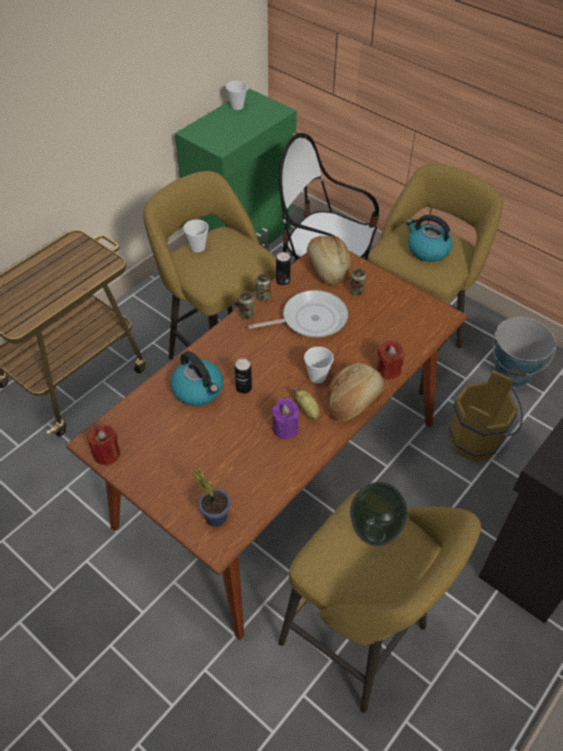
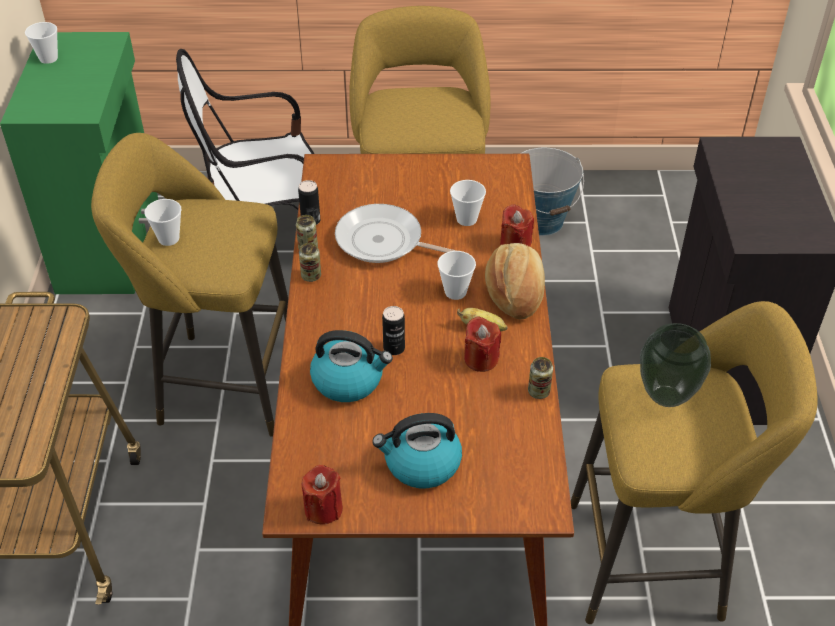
camera: 40 degrees left, 5 degrees down
potted plant [192,468,231,527] -> none
frying pan [248,290,348,338] -> frying pan turned 105 degrees counterclockwise [335,204,456,263]
purple candle [272,398,299,439] -> red candle [464,316,501,372]
bread [307,236,351,285] -> none
can [350,268,366,296] -> can moved to [528,357,553,399]
kettle [406,215,453,262] -> kettle moved to [372,413,462,488]
brown bucket [449,370,523,461] -> none
none -> cup [450,180,486,226]

